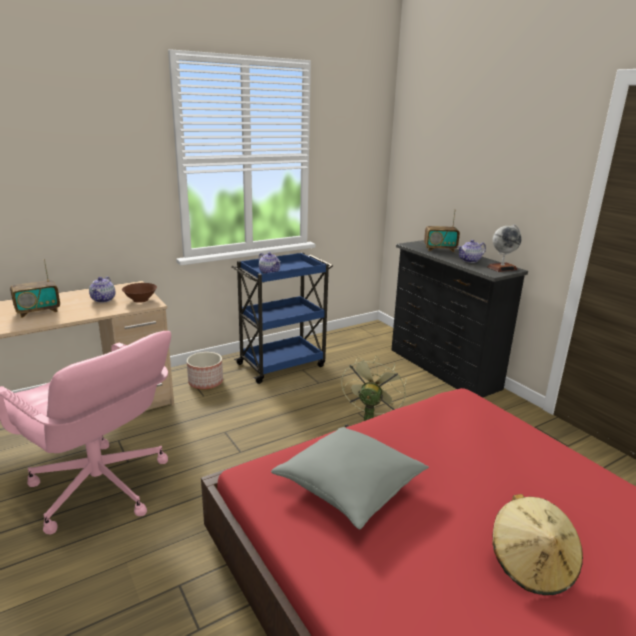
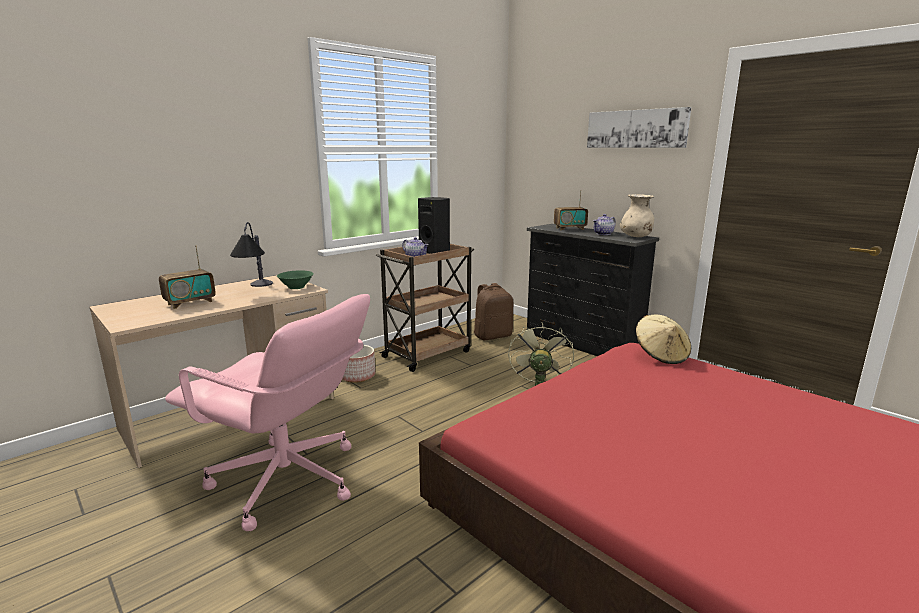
camera: 10 degrees left, 5 degrees down
teapot [89,277,115,302] -> table lamp [230,222,273,287]
brown bowl [122,283,157,303] -> green bowl [277,270,314,289]
blue cart [232,252,333,384] -> brown cart [376,244,474,372]
grey pillow [271,427,429,529] -> none
globe [487,224,521,272] -> beige vase [620,194,654,237]
beige hat [492,494,583,595] -> beige hat moved to [636,315,691,364]
none -> black speaker [418,197,450,254]
none -> brown backpack [474,283,513,340]
none -> picture [587,107,691,148]

